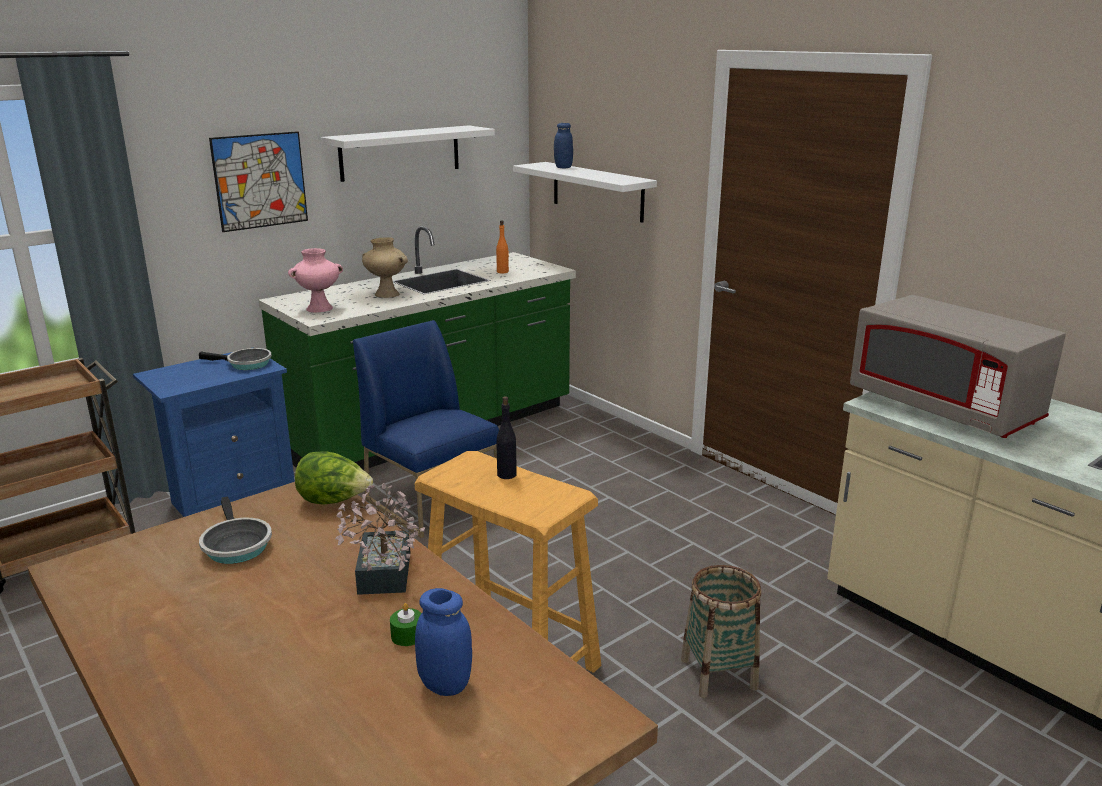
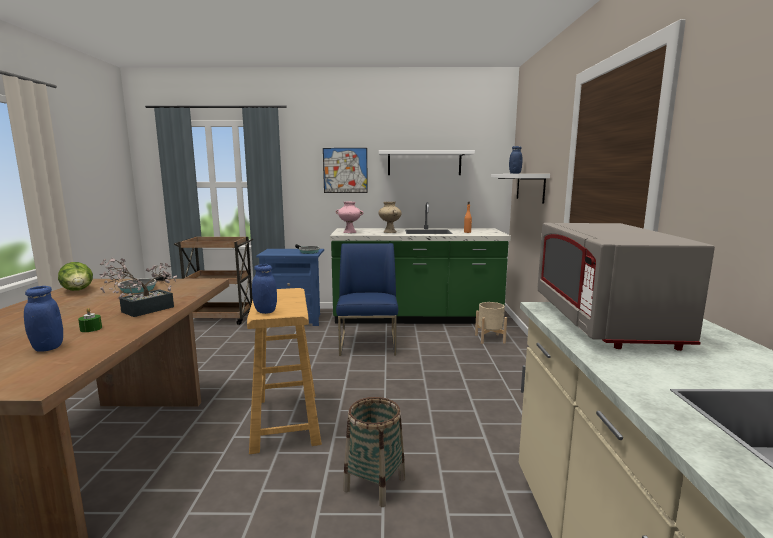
camera: 40 degrees right, 10 degrees down
lettuce [295,451,373,505] -> lettuce moved to [58,262,93,291]
black bottle [496,396,517,479] -> none
none -> blue jar [252,264,277,314]
none -> beige planter [475,302,507,344]

